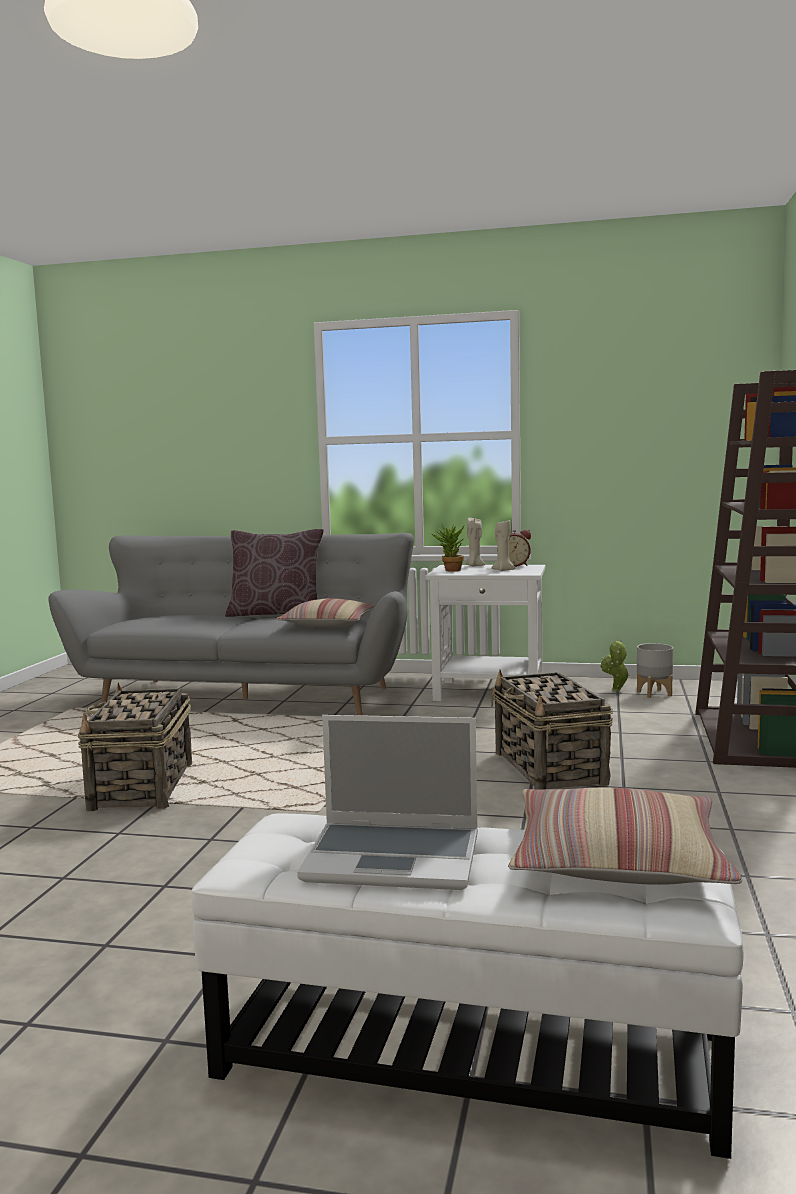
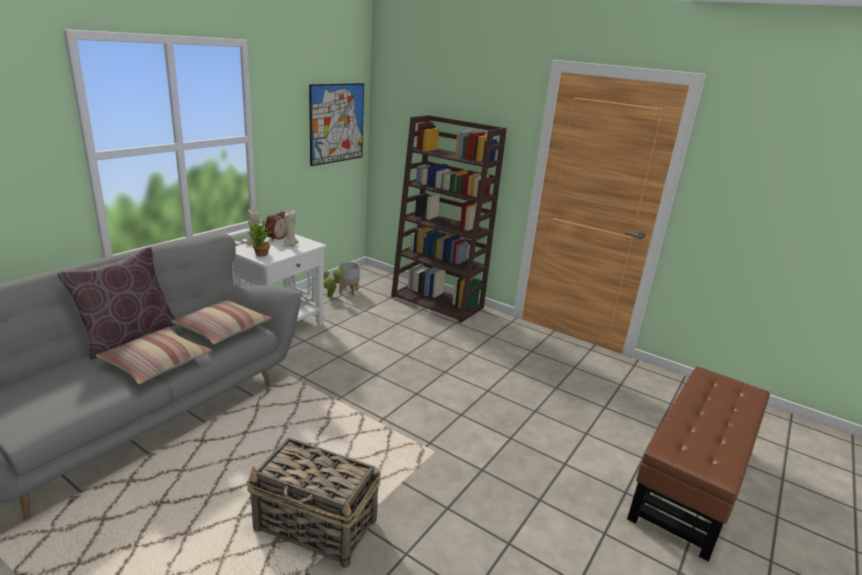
camera: 70 degrees left, 15 degrees up
white ottoman [191,813,744,1159] -> brown ottoman [627,366,770,562]
laptop [297,715,478,890] -> none
basket [491,670,613,790] -> none
pillow [508,788,742,885] -> pillow moved to [95,327,212,384]
none -> picture [309,83,364,166]

